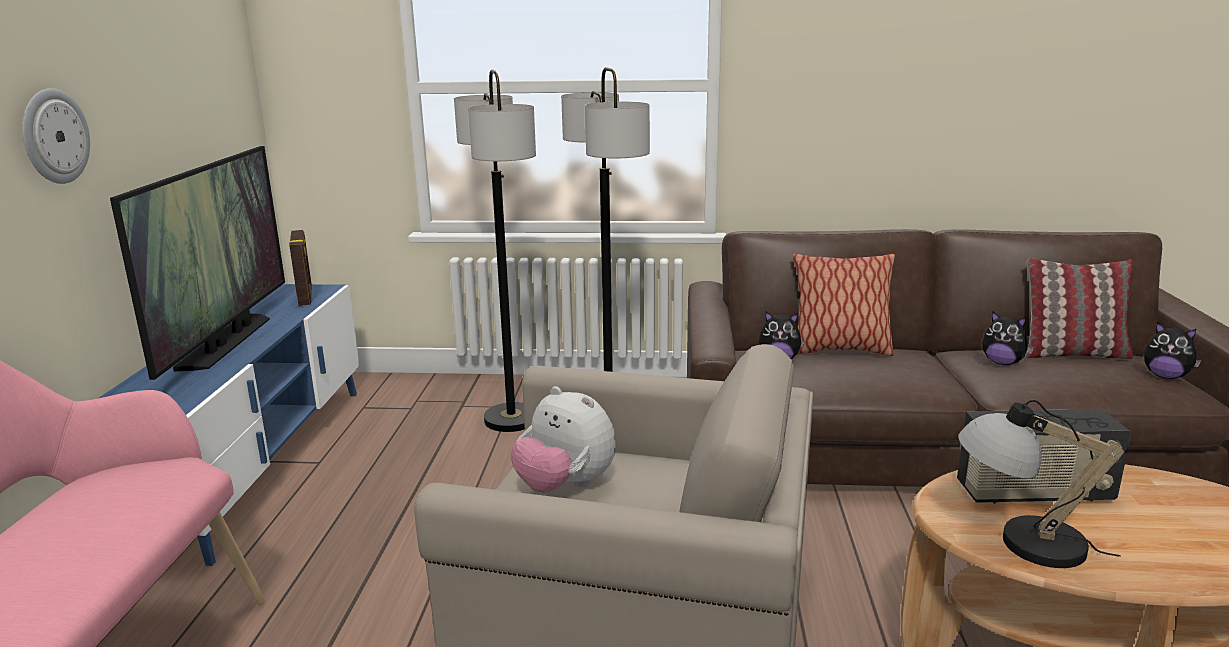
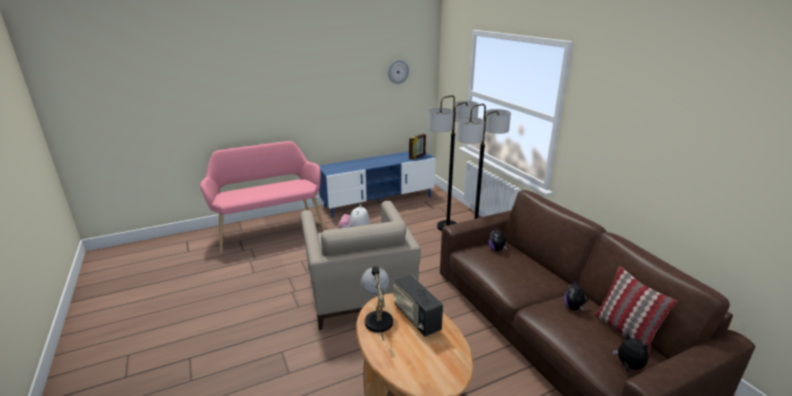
camera: 60 degrees right, 5 degrees up
wall clock [22,88,90,184] -> wall clock moved to [388,60,409,84]
television [110,146,285,380] -> none
pillow [793,254,895,356] -> none
plush toy [1144,322,1201,379] -> plush toy turned 135 degrees clockwise [613,333,649,372]

